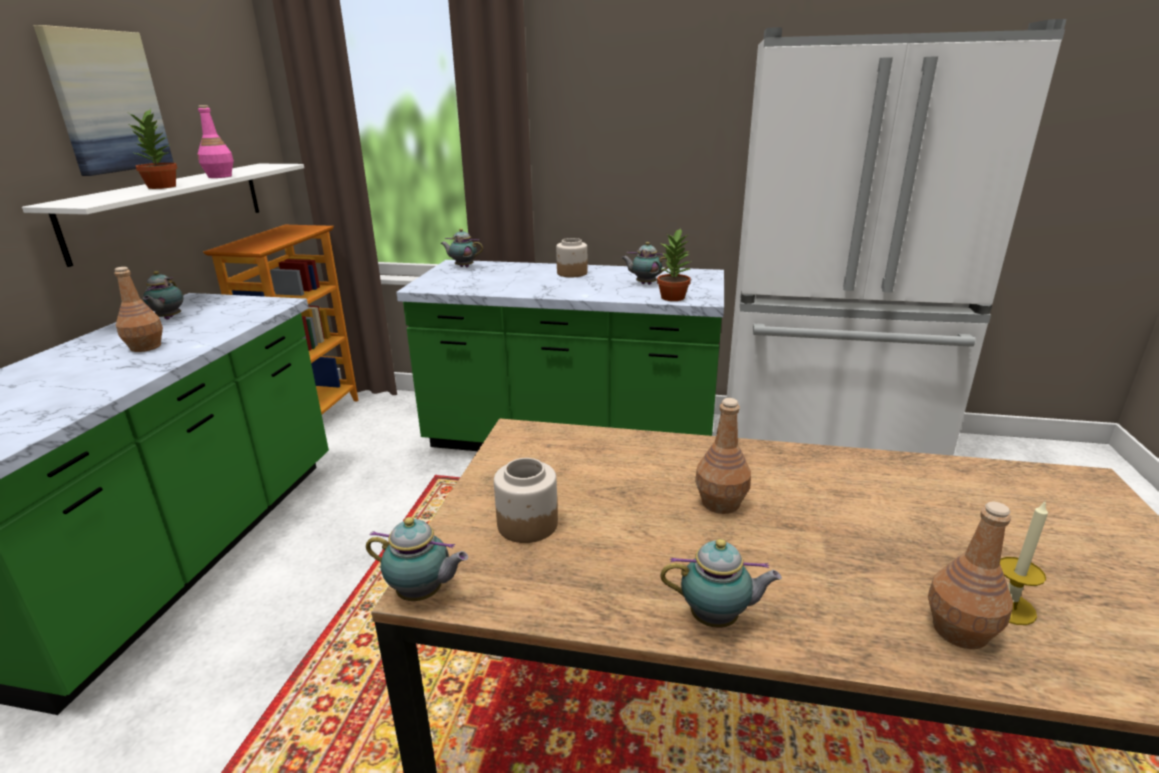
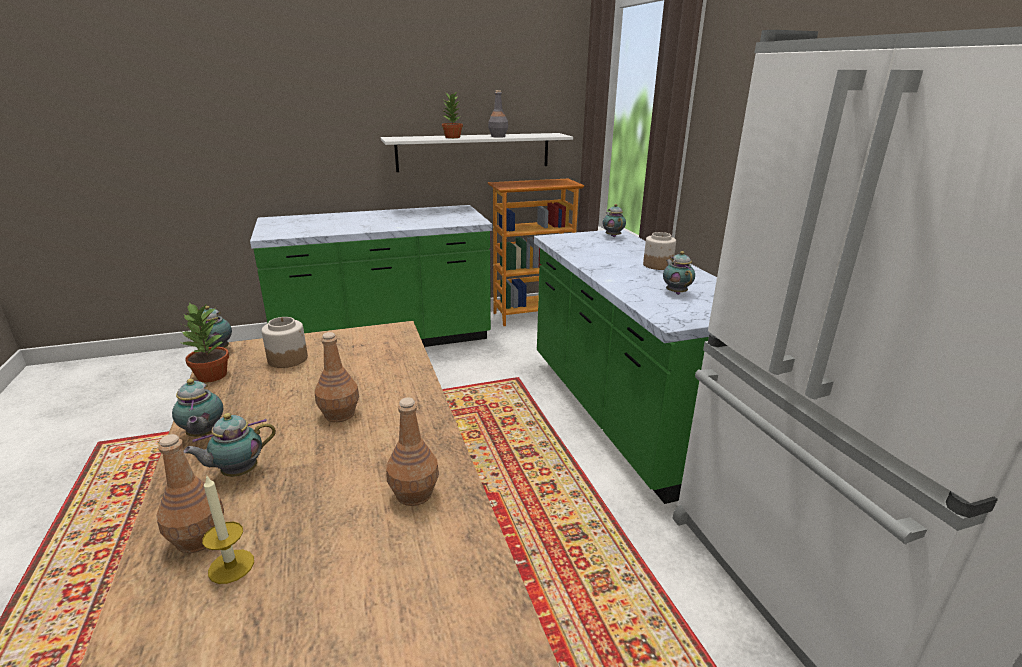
camera: 60 degrees right, 0 degrees up
picture [33,25,174,176] -> none
brown bottle [114,267,163,352] -> brown bottle moved to [386,398,439,506]
teapot [143,271,183,320] -> teapot moved to [183,413,276,477]
pink bottle [197,105,234,178] -> grey bottle [488,90,508,138]
potted plant [657,228,692,301] -> potted plant moved to [180,302,229,383]

